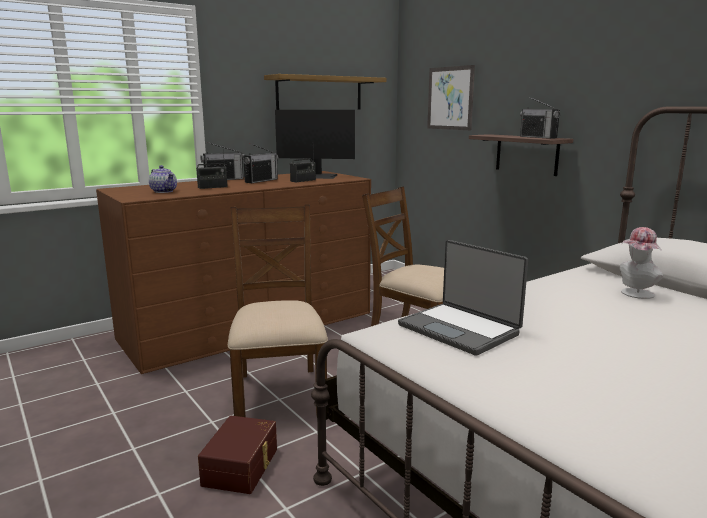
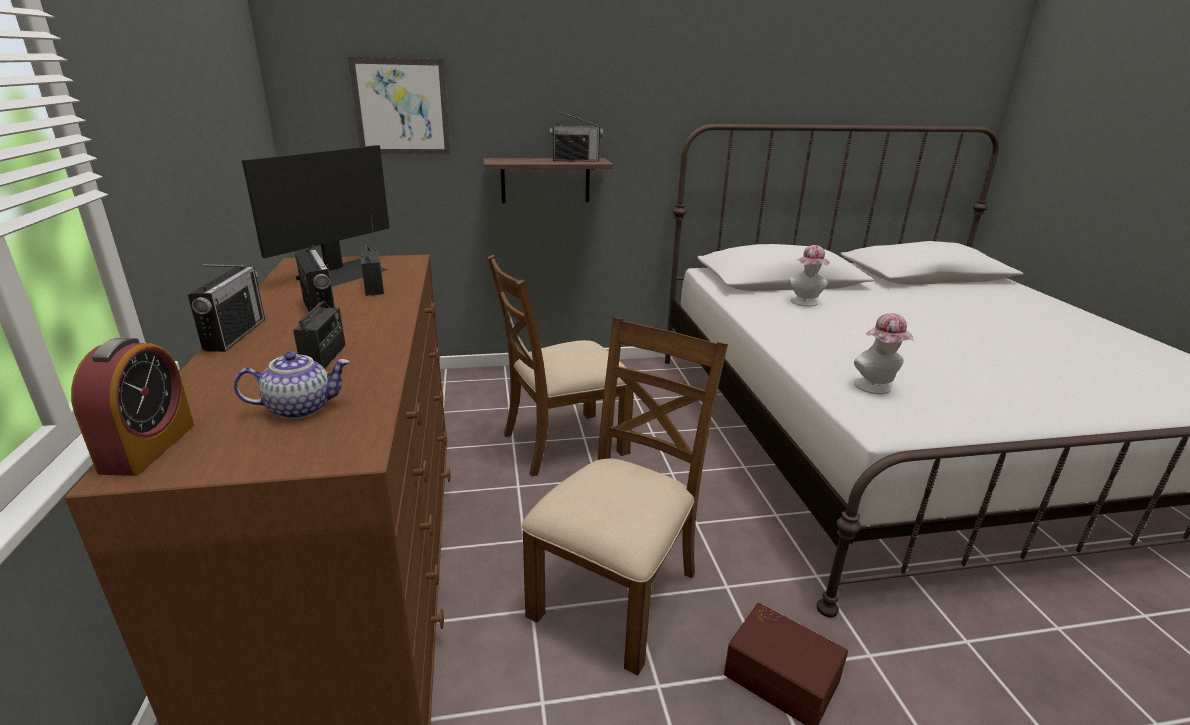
camera: 65 degrees left, 10 degrees up
brown chair [228,205,328,417] -> brown chair turned 105 degrees clockwise [522,317,728,676]
shelf [264,74,386,110] -> none
laptop [398,240,528,356] -> hat [854,313,914,394]
none -> alarm clock [71,338,194,476]

